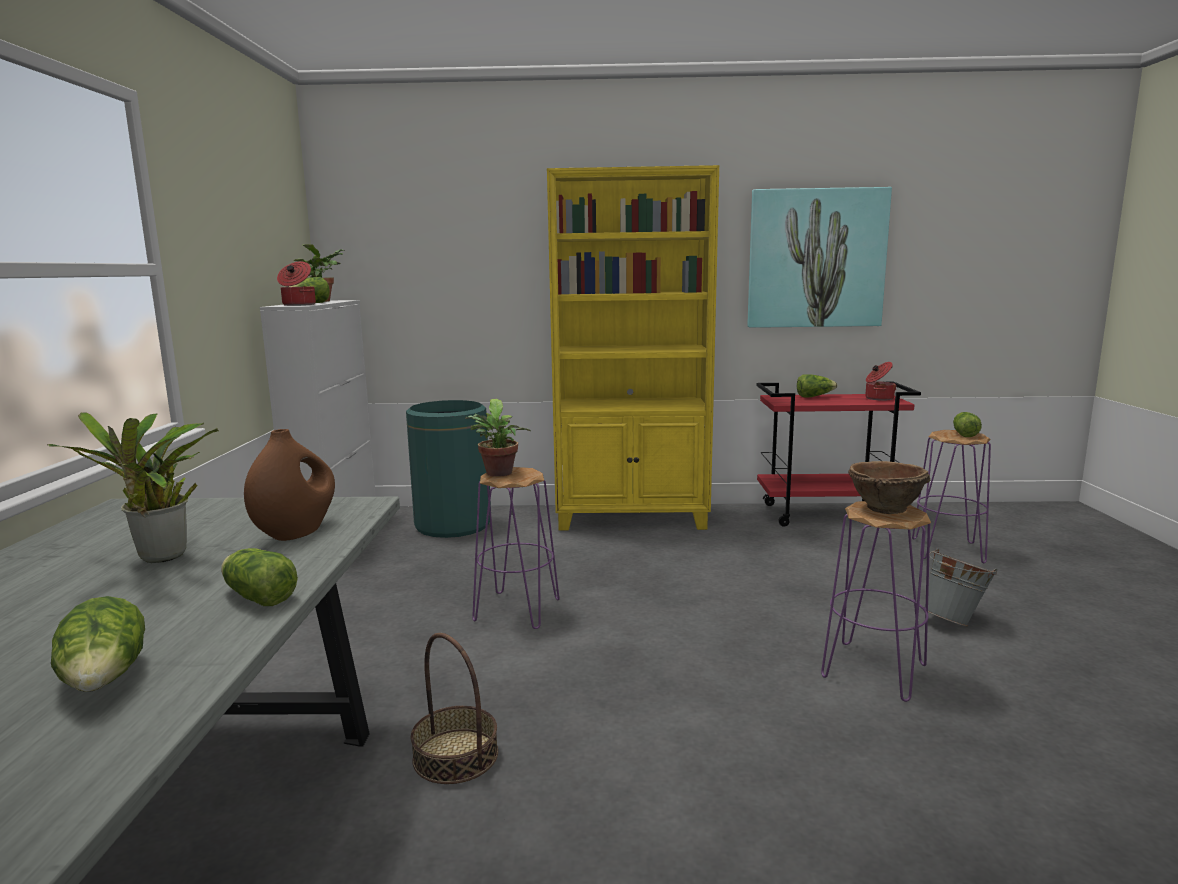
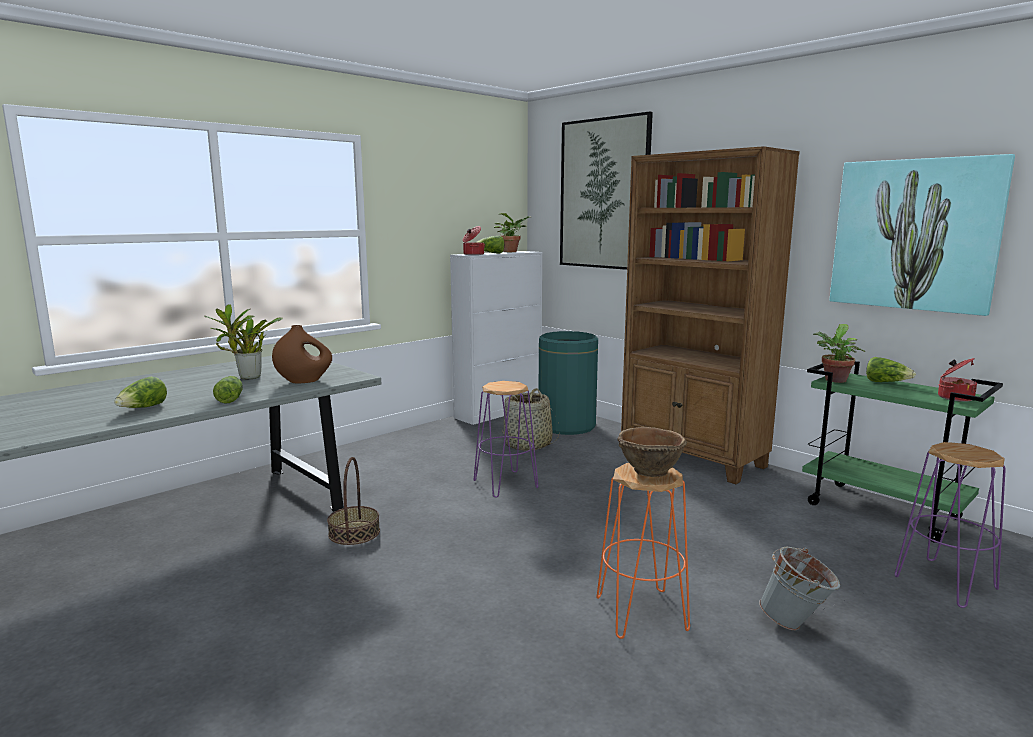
camera: 45 degrees right, 0 degrees up
potted plant [465,399,531,477] -> potted plant moved to [813,324,865,383]
yellow bookcase [547,165,719,531] -> brown bookcase [621,146,800,484]
red cart [756,381,921,527] -> green cart [802,361,1003,543]
purple stool [821,501,931,702] -> orange stool [596,463,690,639]
lettuce [953,412,982,437] -> none
none -> basket [502,388,560,451]
none -> picture [560,111,653,270]

